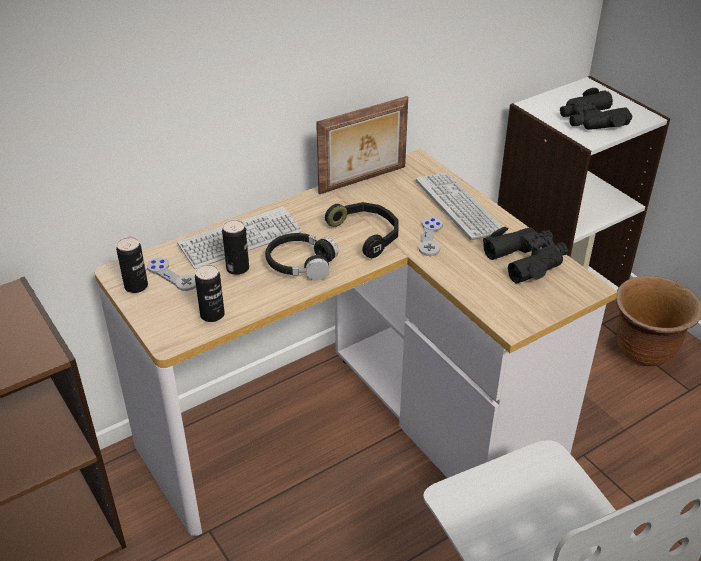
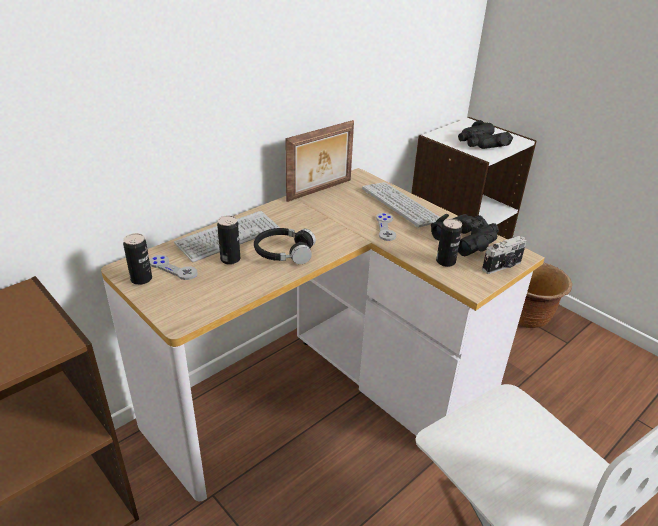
camera: 10 degrees left, 5 degrees down
can [195,264,225,322] -> can moved to [436,219,462,267]
black headphones [325,202,399,258] -> none
none -> camera [482,236,526,274]

